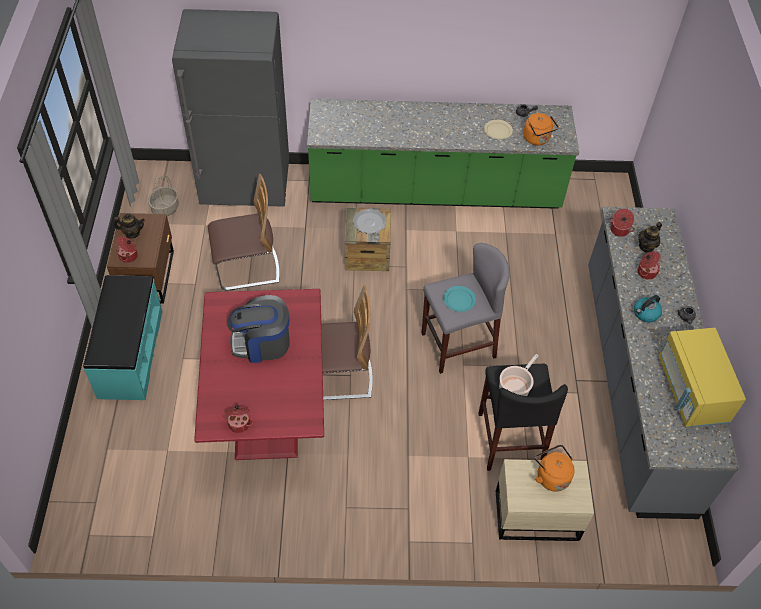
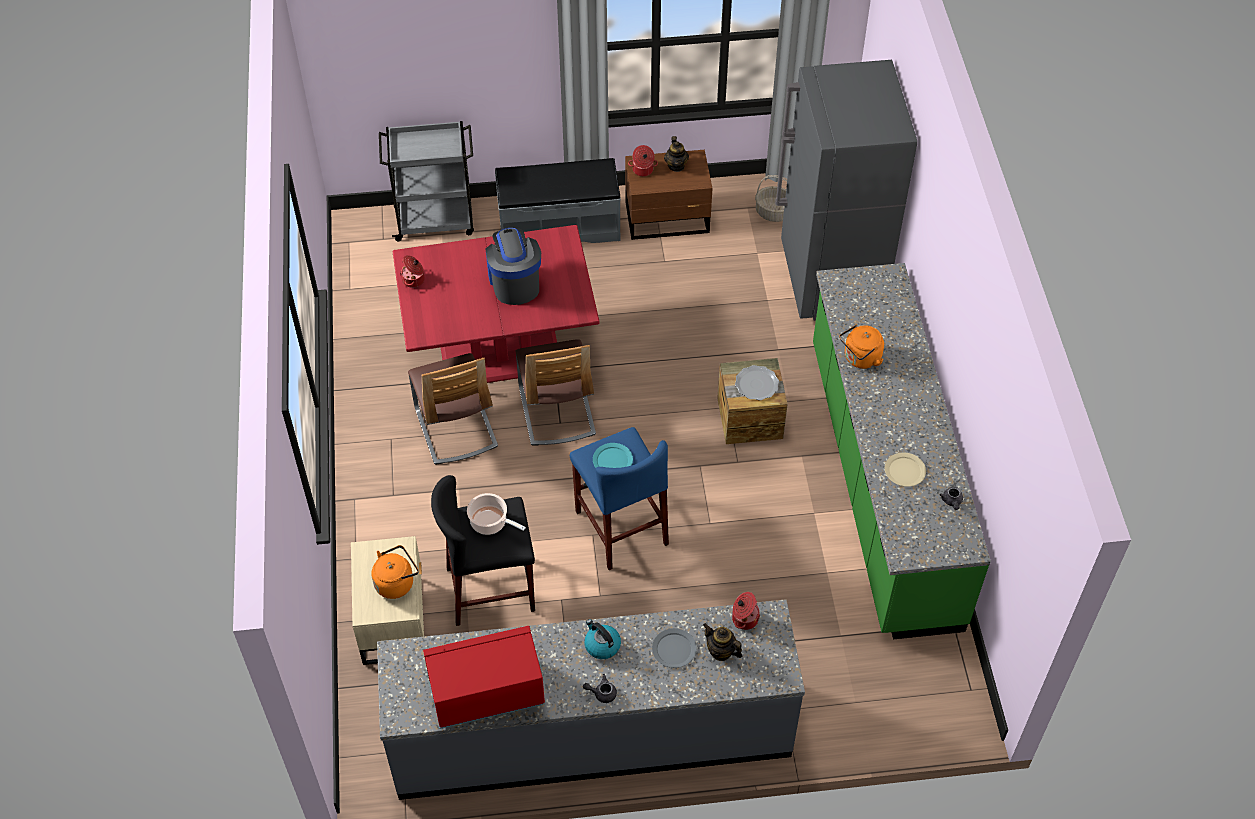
camera: 85 degrees right, 0 degrees up
turquoise bench [83,275,163,400] -> grey bench [495,158,621,243]
chair [208,174,280,290] -> chair moved to [408,353,498,464]
grey stool [422,243,510,374] -> blue stool [570,427,669,570]
orange kettle [523,113,559,145] -> orange kettle moved to [839,325,884,369]
cooking pot [638,251,660,280] -> grey plate [652,628,697,668]
yellow microwave [658,328,746,427] -> red microwave [423,626,545,729]
none -> grey cart [379,121,474,242]

